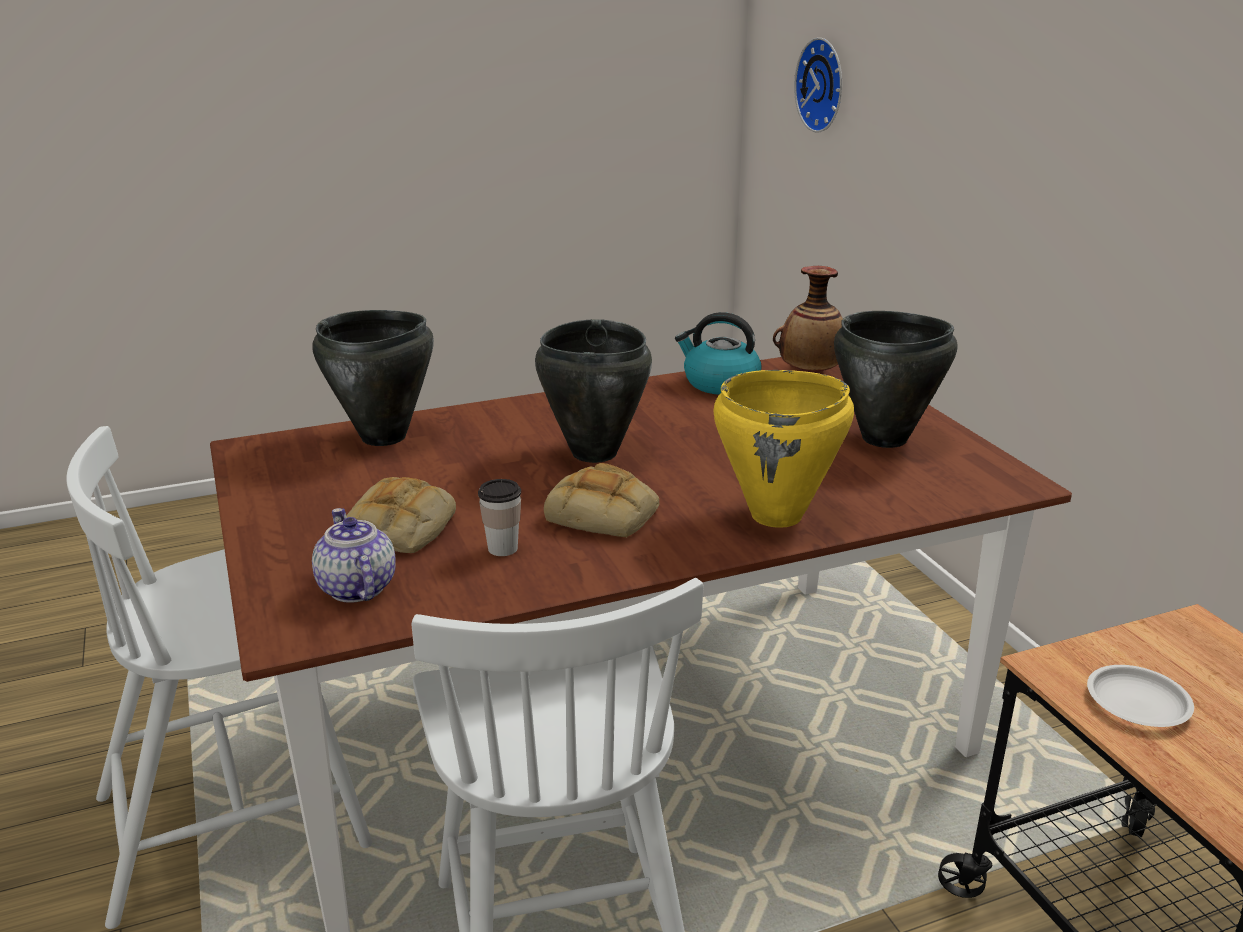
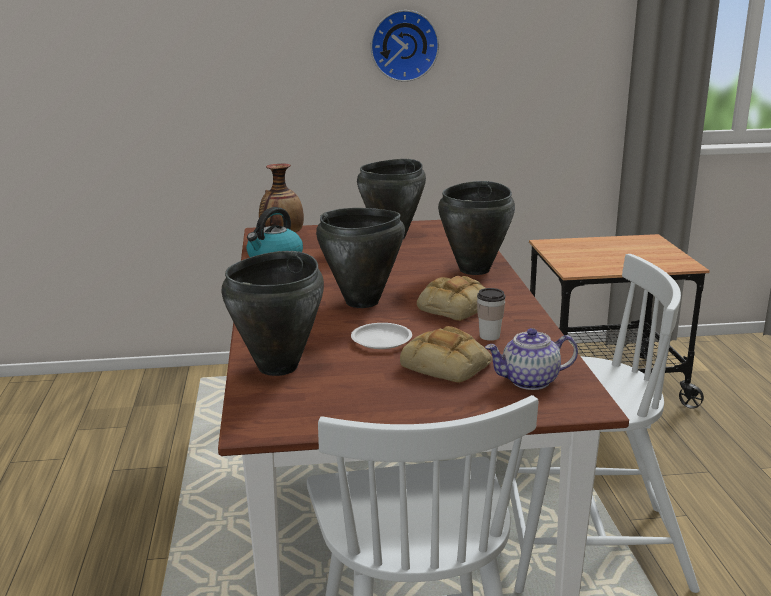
camera: 75 degrees left, 5 degrees down
yellow cooking pot [713,370,854,528] -> black cooking pot [438,181,515,275]
wall clock [794,37,842,133] -> wall clock moved to [371,10,439,82]
white plate [1087,665,1194,727] -> white plate moved to [351,323,412,349]

